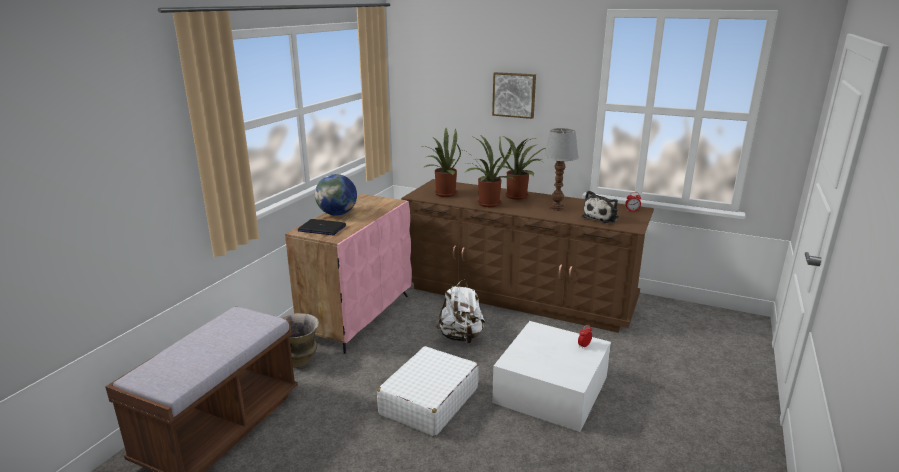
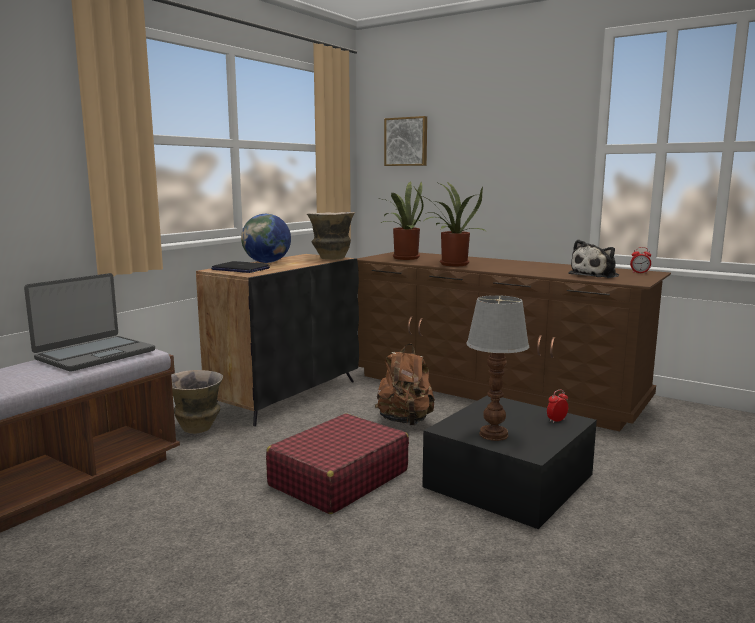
camera: 10 degrees right, 10 degrees down
pink cabinet [285,194,412,354] -> black cabinet [196,254,359,426]
white suitcase [377,346,479,437] -> red suitcase [266,414,409,514]
white backpack [436,279,485,343] -> brown backpack [375,343,435,426]
picture [492,72,536,119] -> picture moved to [384,116,427,166]
white storage box [492,321,611,432] -> black storage box [422,395,597,529]
potted plant [497,136,545,200] -> none
table lamp [543,128,579,211] -> table lamp moved to [466,295,530,441]
none -> laptop [24,273,155,372]
none -> vase [307,212,355,260]

